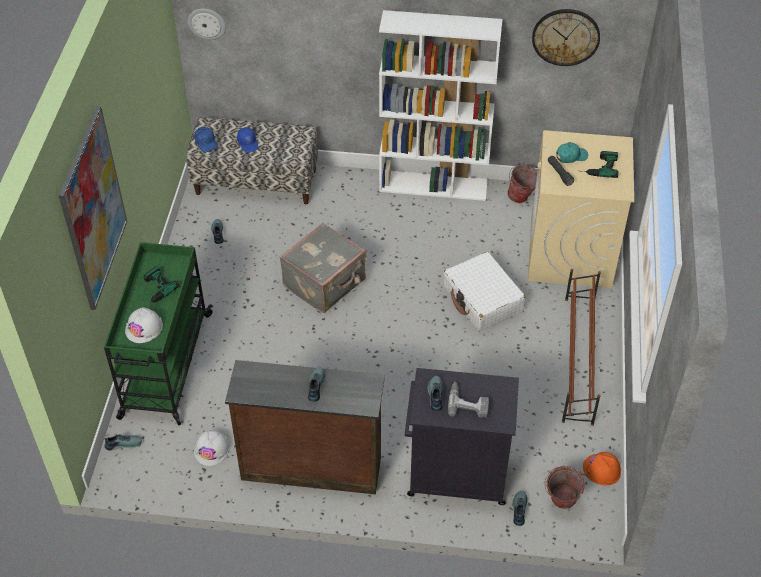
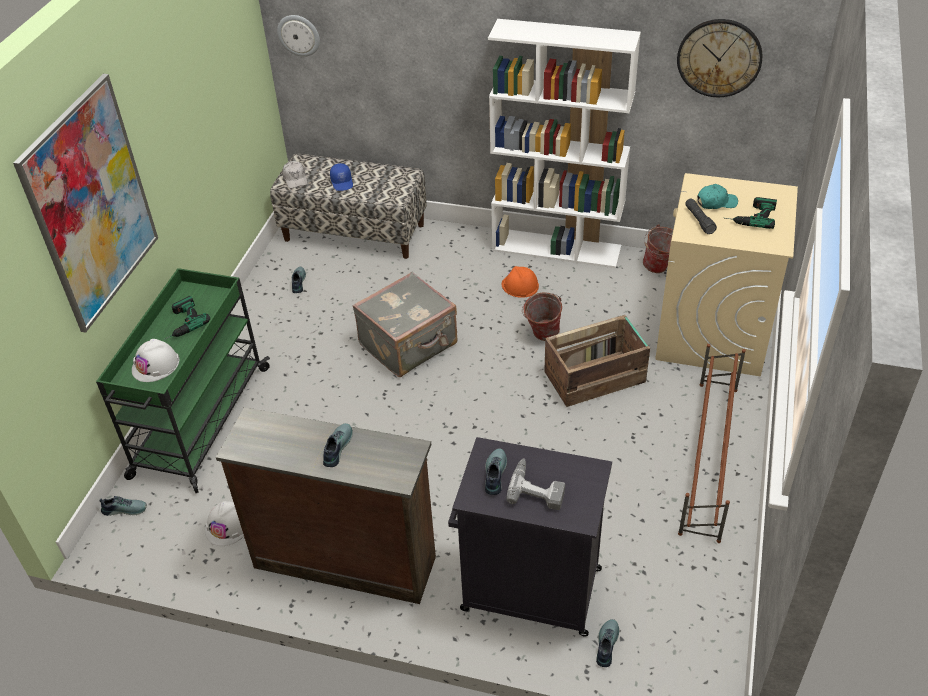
camera: 10 degrees right, 5 degrees down
blue cap [195,127,218,152] -> white cap [283,161,308,188]
white suitcase [443,252,526,331] -> crate [544,315,650,407]
bucket [544,466,584,509] -> bucket moved to [522,292,562,341]
orange hard hat [583,452,621,485] -> orange hard hat moved to [501,266,539,298]

